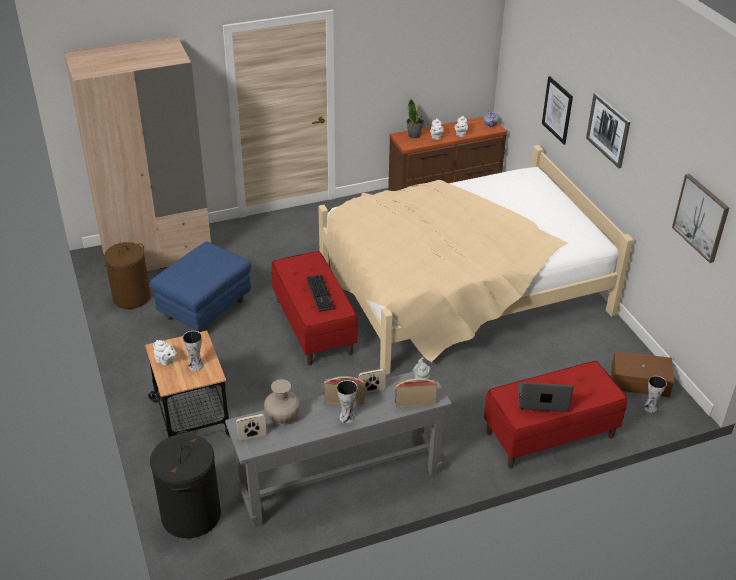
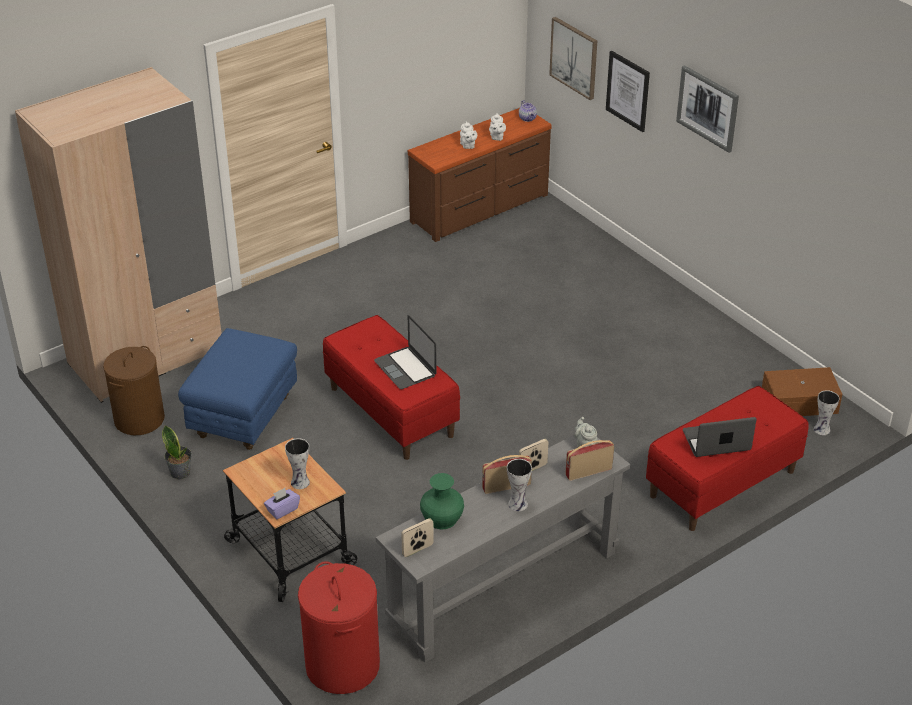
camera: 15 degrees left, 0 degrees up
black laundry basket [150,431,221,538] -> red laundry basket [298,561,380,694]
white teapot [153,340,177,366] -> none
beige vase [264,379,300,425] -> green vase [420,473,464,529]
keyboard [307,275,335,312] -> laptop [374,315,437,389]
beige bed [318,145,634,375] -> none
potted plant [407,99,424,138] -> potted plant moved to [162,425,192,479]
picture [672,174,729,263] -> picture moved to [549,17,597,100]
none -> purple tissue box [264,488,300,519]

